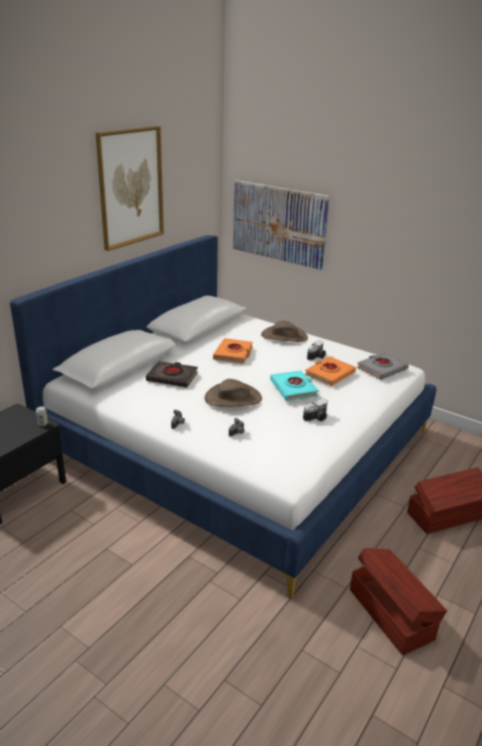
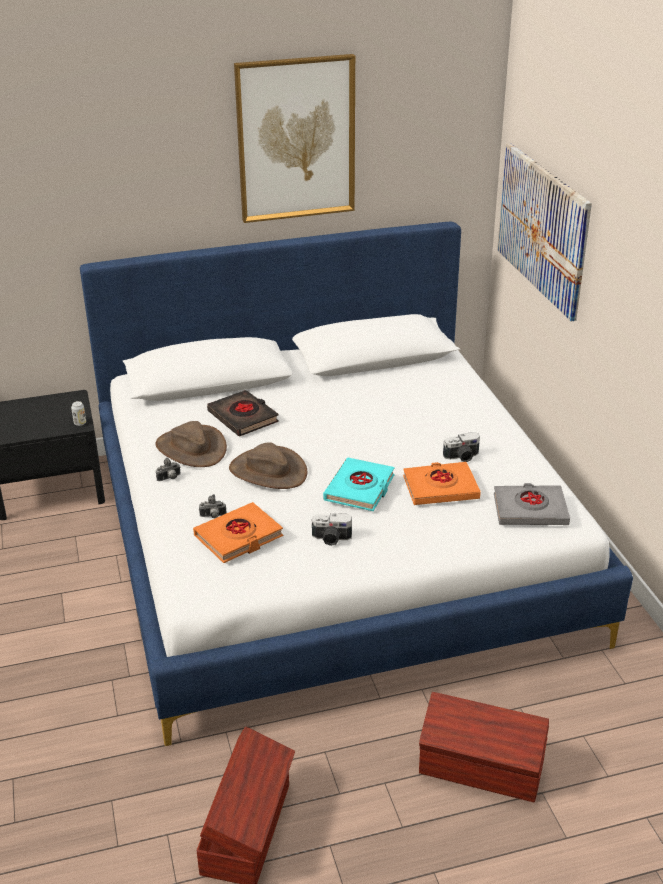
camera: 40 degrees right, 5 degrees up
orange book [213,338,253,364] -> orange book moved to [193,502,283,563]
brown hat [261,320,308,342] -> brown hat moved to [156,421,227,467]

